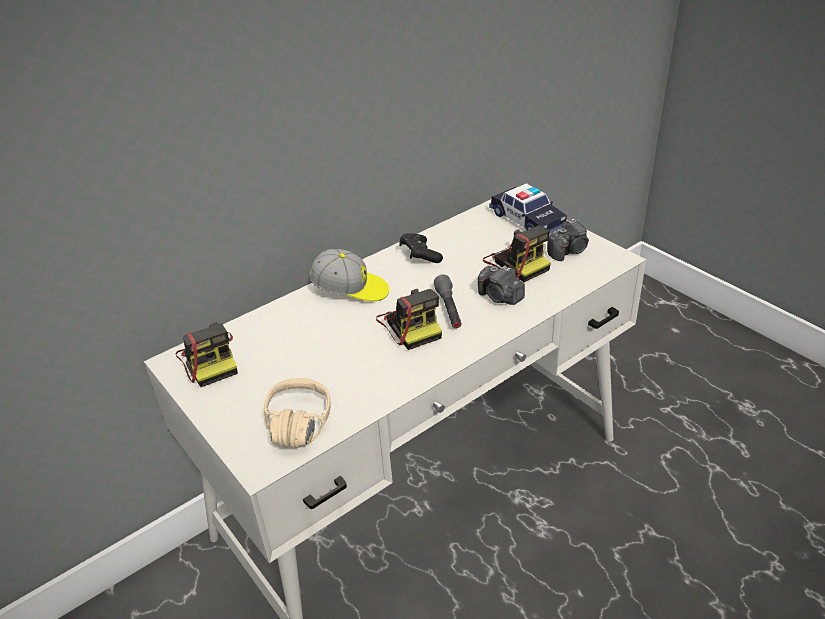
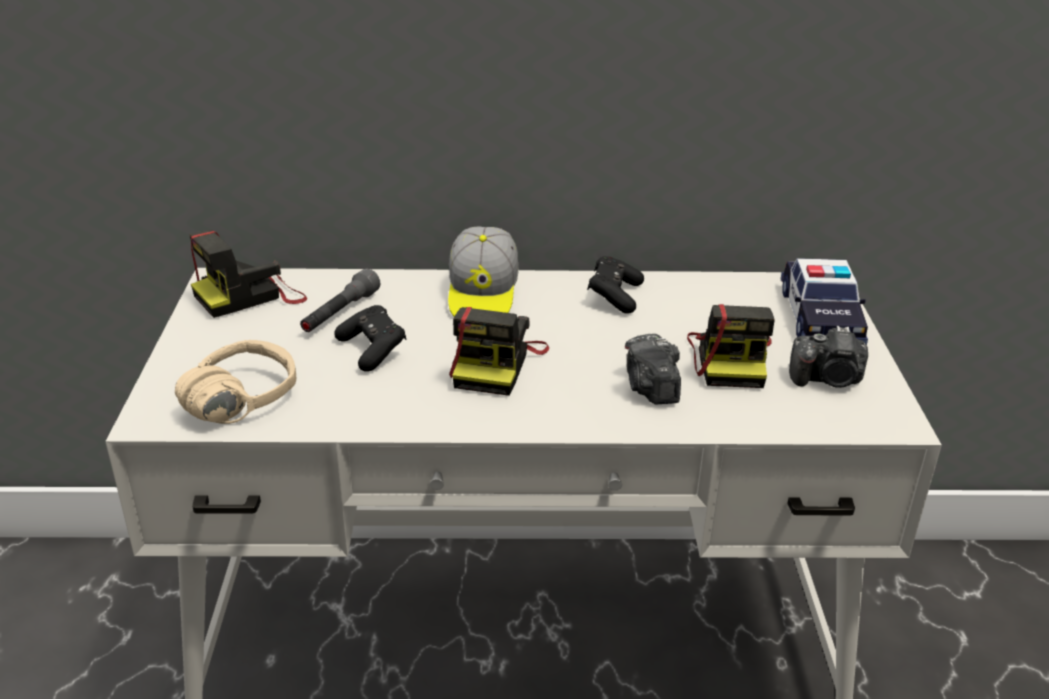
camera: 35 degrees right, 5 degrees down
camera [176,322,238,387] -> camera turned 45 degrees clockwise [190,230,307,318]
cap [310,249,389,301] -> cap turned 45 degrees clockwise [448,227,518,316]
grey flashlight [434,275,462,328] -> grey flashlight moved to [300,269,380,332]
none -> black game controller [334,305,407,372]

